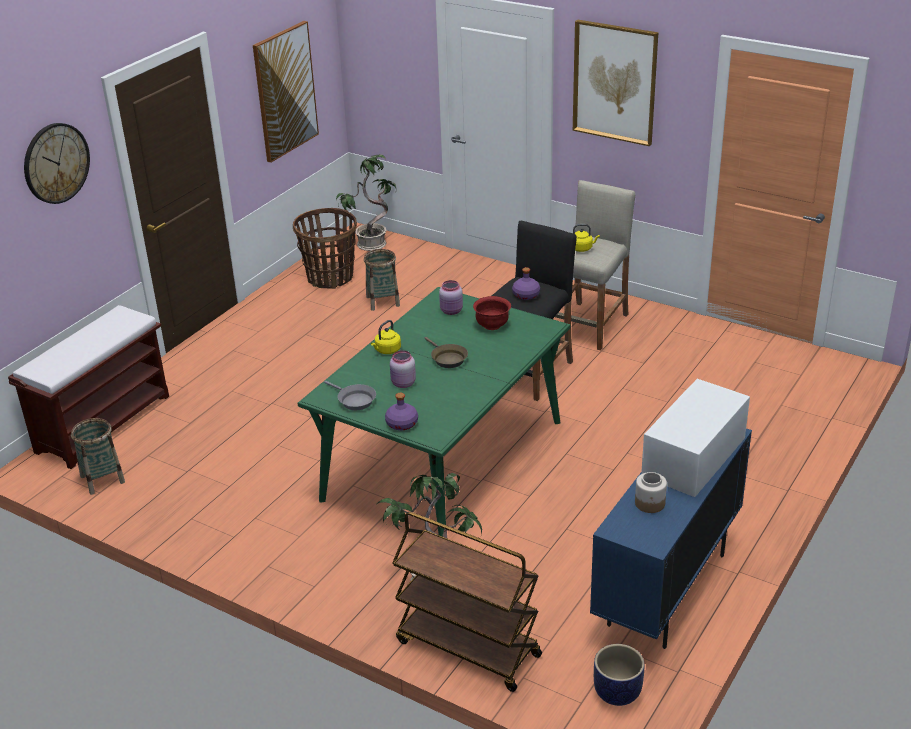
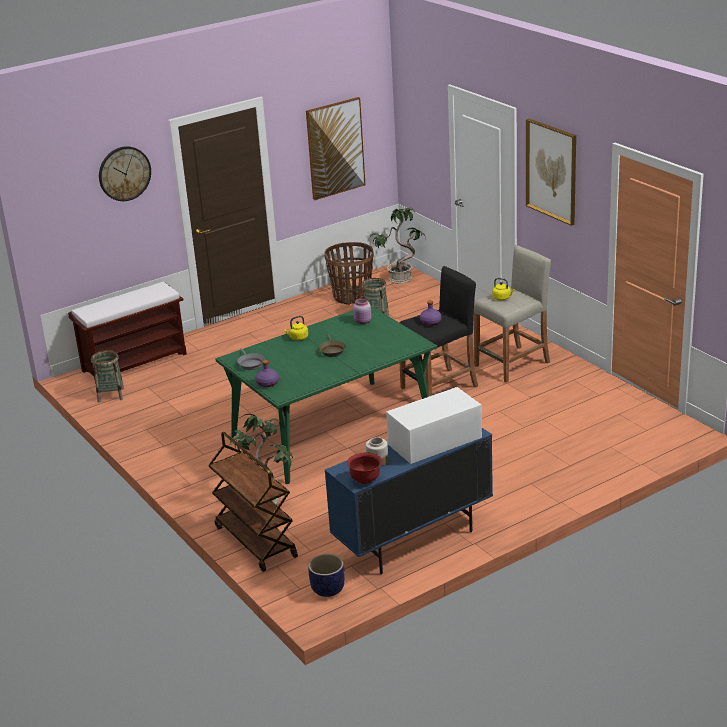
camera: 25 degrees right, 5 degrees down
pink jar [390,350,416,388] -> none
red bowl [473,296,511,330] -> red bowl moved to [347,453,382,484]

